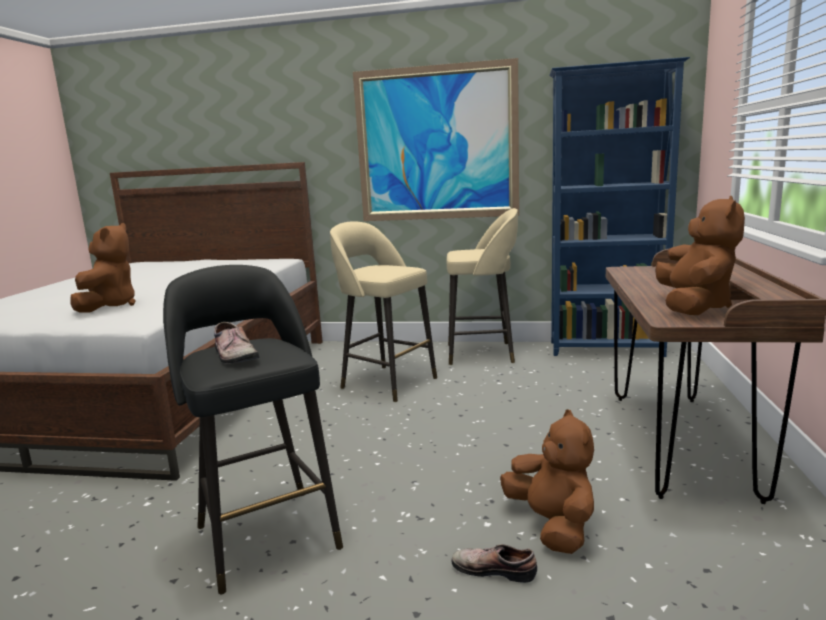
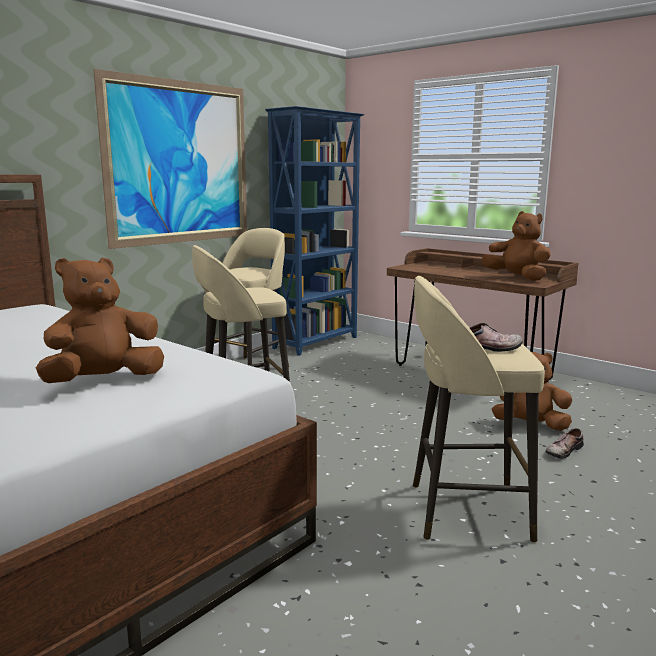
camera: 60 degrees left, 0 degrees up
brown plush toy [70,223,136,312] -> brown plush toy turned 75 degrees counterclockwise [36,258,164,383]
black stool [163,265,343,595] -> beige stool [413,276,545,542]

